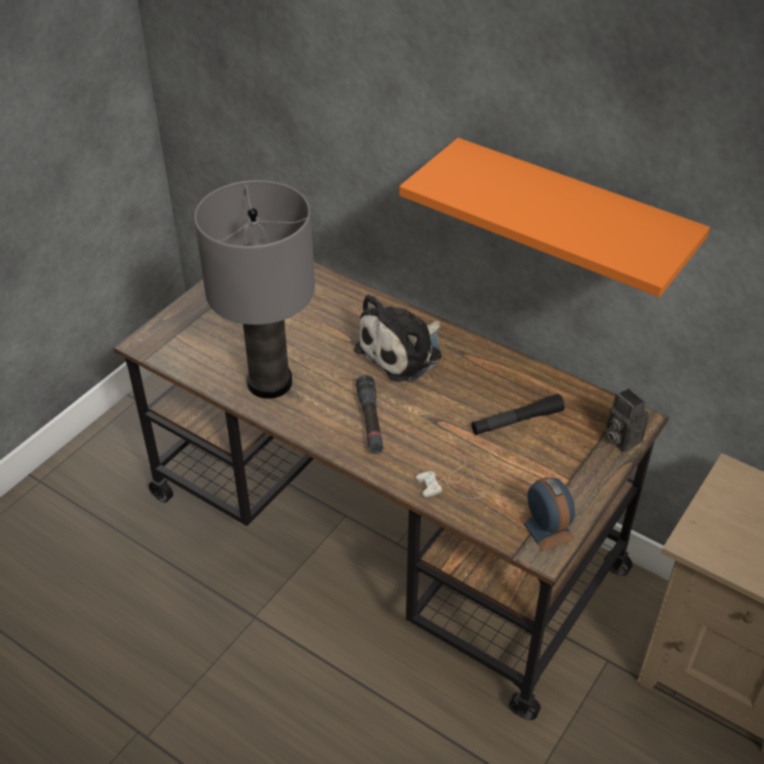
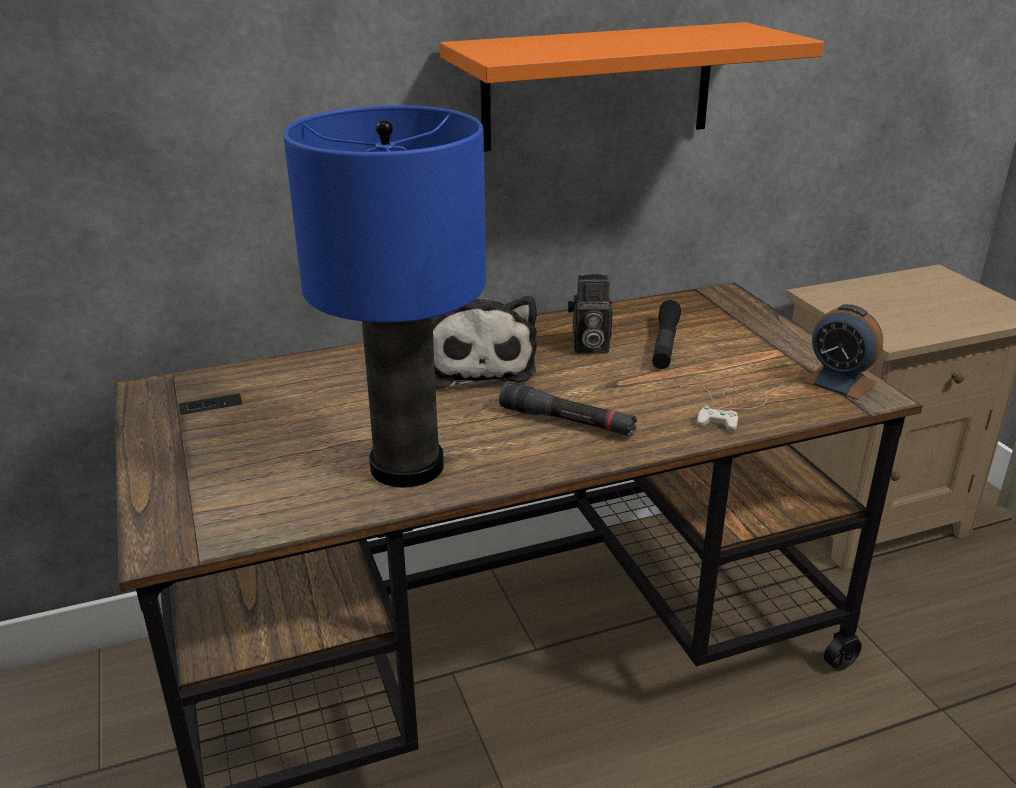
camera: 55 degrees left, 15 degrees down
grey table lamp [194,180,315,399] -> blue table lamp [283,105,486,487]
alarm clock [519,477,575,552] -> alarm clock turned 150 degrees counterclockwise [803,304,883,400]
camera [605,388,649,452] -> camera moved to [568,274,613,354]

